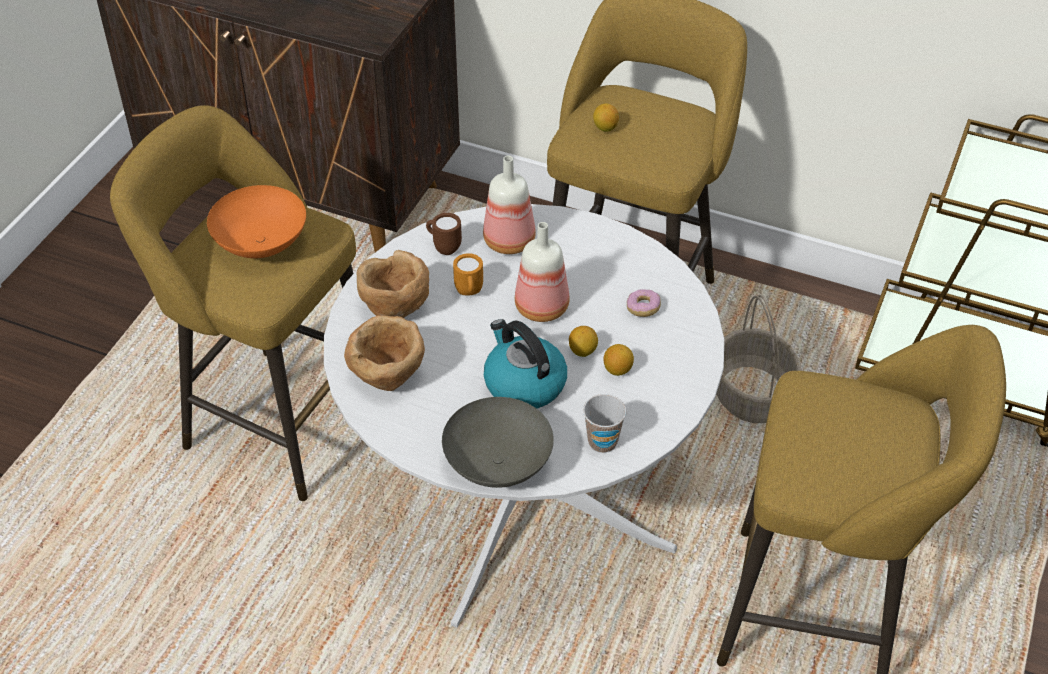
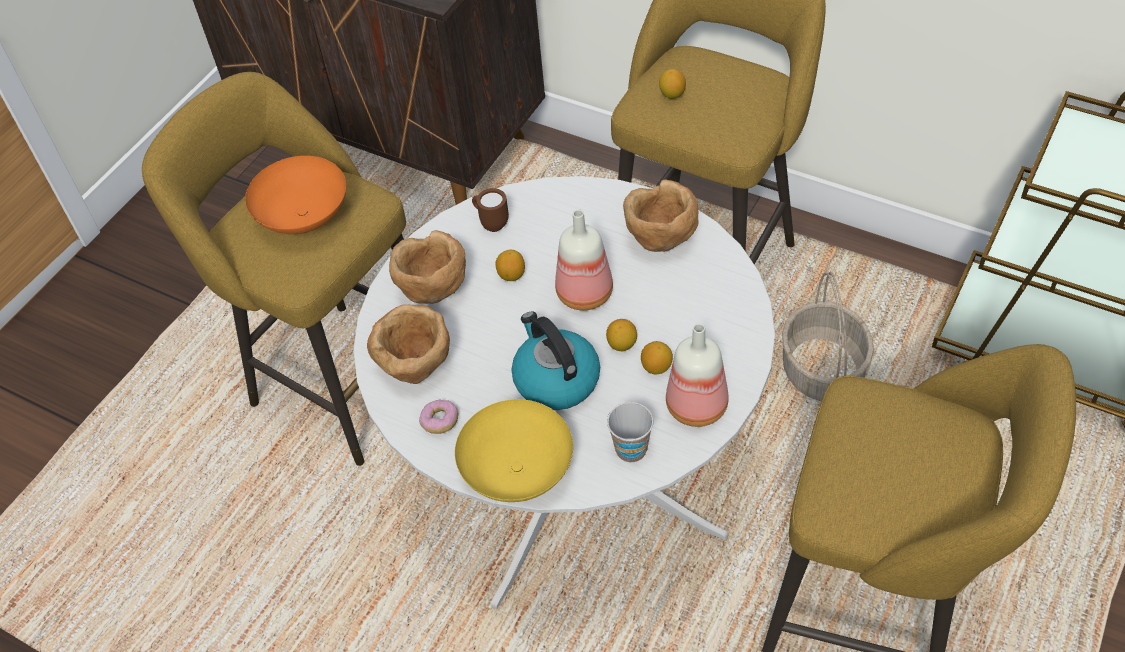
camera: 10 degrees right, 5 degrees up
grey bowl [442,397,554,488] -> yellow bowl [455,399,573,502]
orange mug [453,253,483,295] -> lemon [495,250,525,281]
bottle [483,155,536,254] -> bottle moved to [666,324,729,427]
donut [627,289,661,317] -> donut moved to [419,400,458,434]
none -> brown bowl [623,179,699,252]

